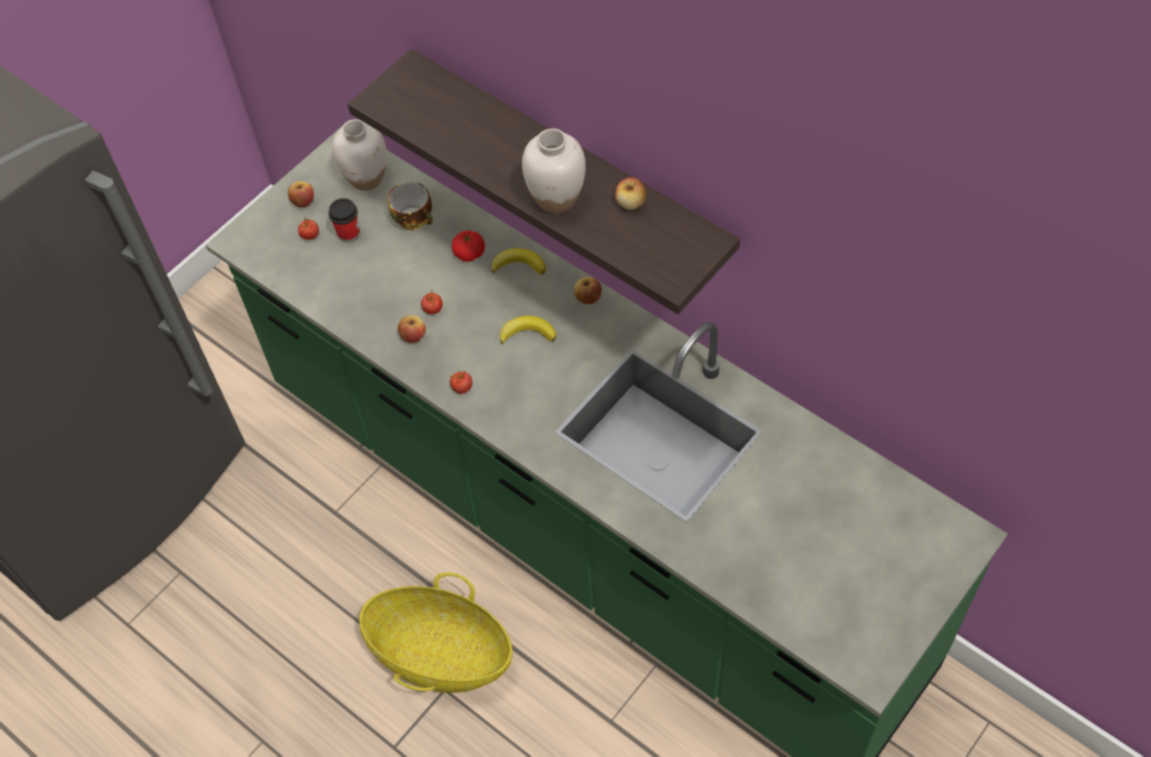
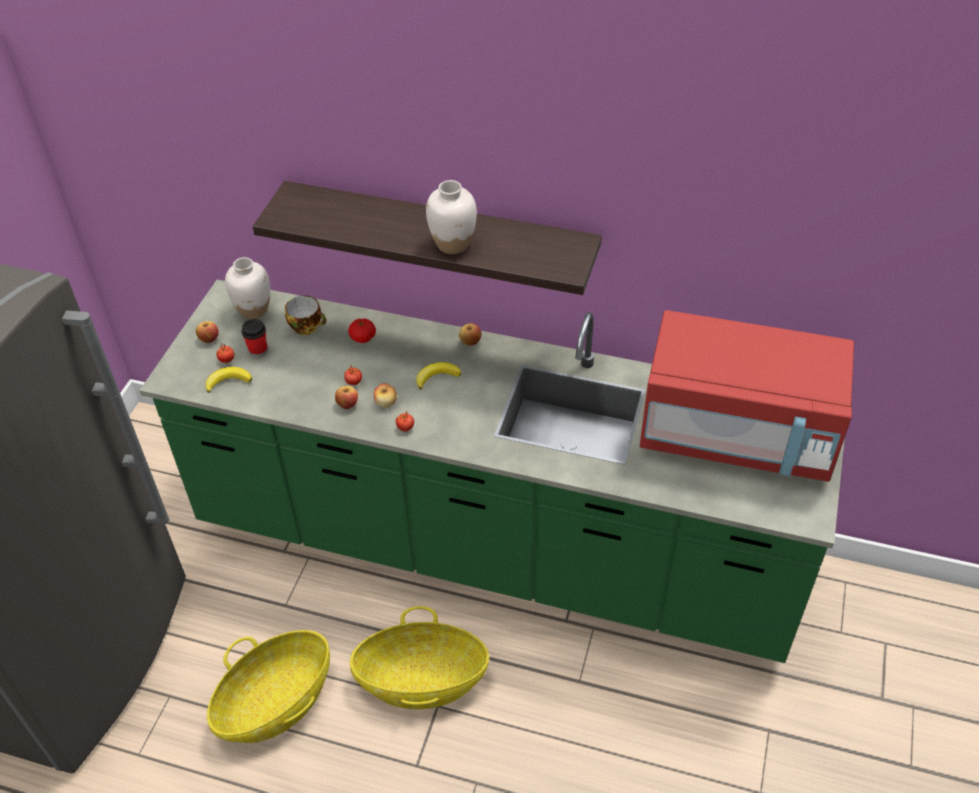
camera: 25 degrees left, 10 degrees down
banana [492,248,546,275] -> banana moved to [206,367,252,393]
apple [615,177,646,210] -> apple moved to [374,383,397,408]
none -> basket [207,630,330,743]
none -> red microwave [639,310,854,482]

